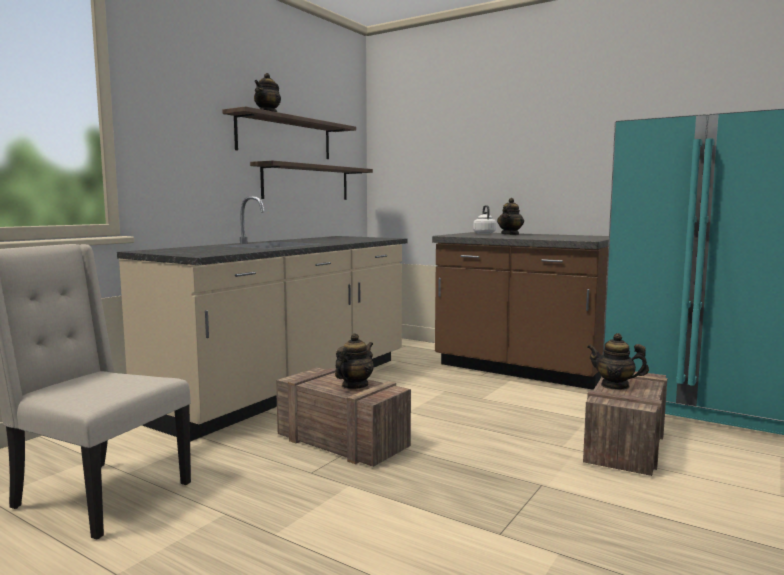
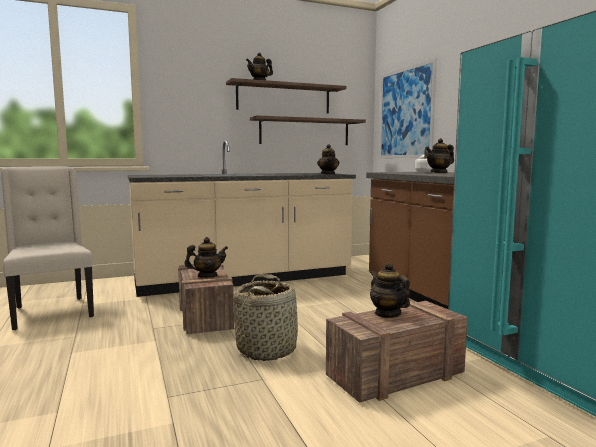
camera: 35 degrees right, 0 degrees up
none -> basket [233,274,298,361]
none -> teapot [317,144,339,174]
none -> picture [379,58,437,158]

